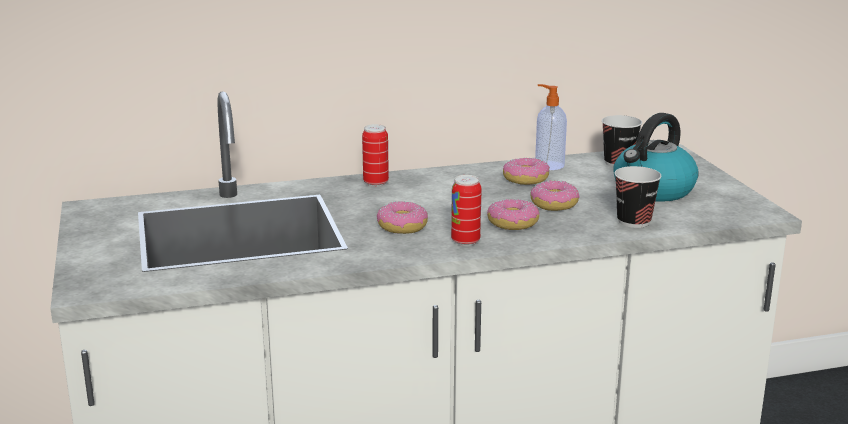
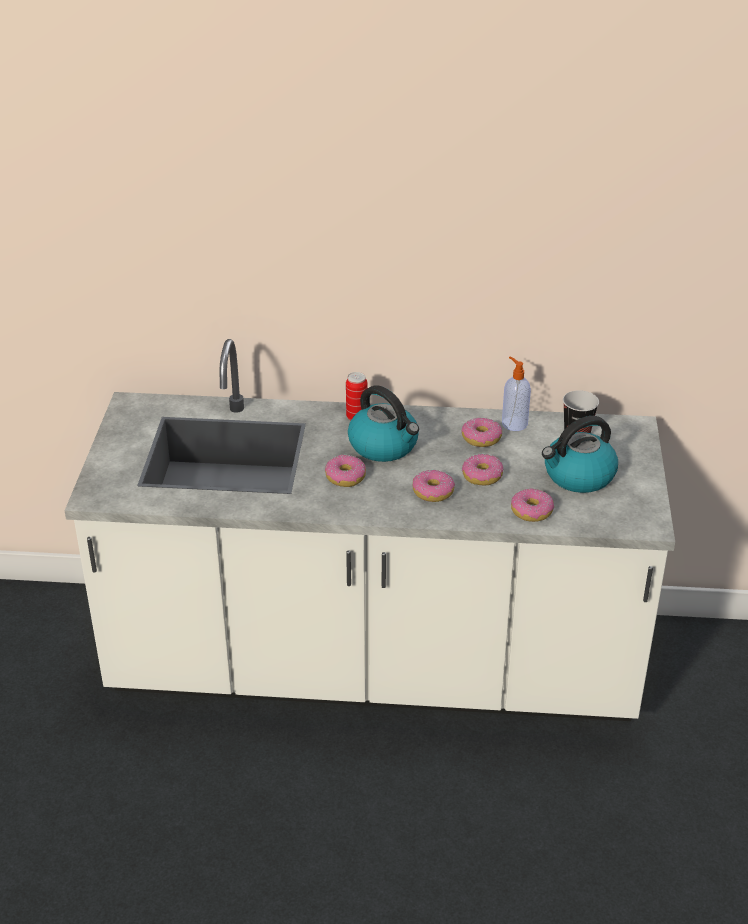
camera: 20 degrees right, 15 degrees up
can [451,175,482,246] -> none
cup [614,166,661,228] -> donut [511,489,554,522]
none -> kettle [348,385,419,462]

